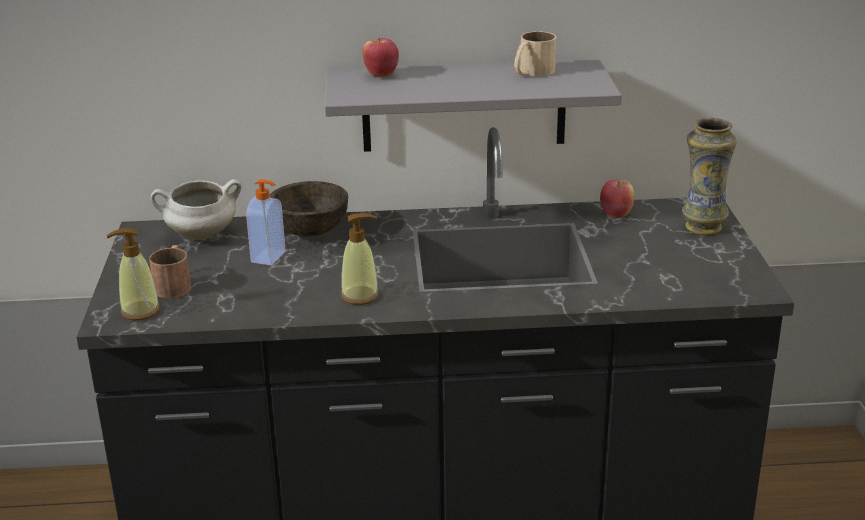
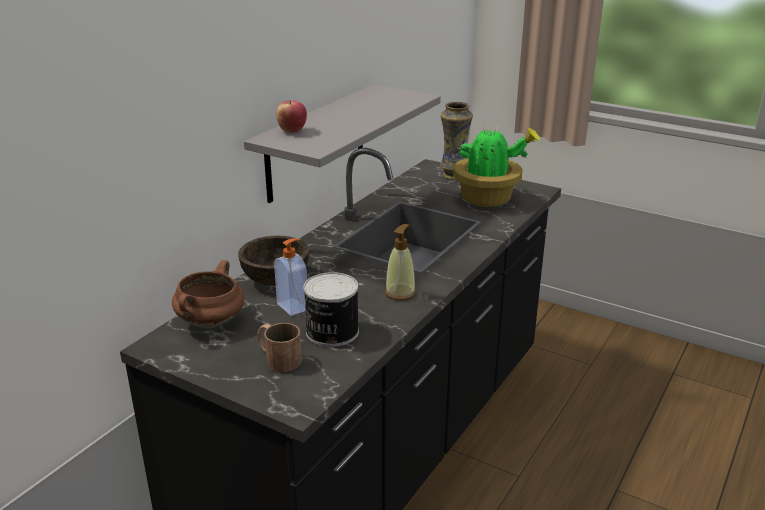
camera: 55 degrees left, 0 degrees up
soap dispenser [107,228,160,320] -> none
white cooking pot [151,179,241,240] -> brown cooking pot [172,260,244,328]
beige mug [514,31,556,76] -> none
apple [600,180,634,218] -> none
none -> can [303,272,359,347]
none -> potted plant [453,124,540,207]

